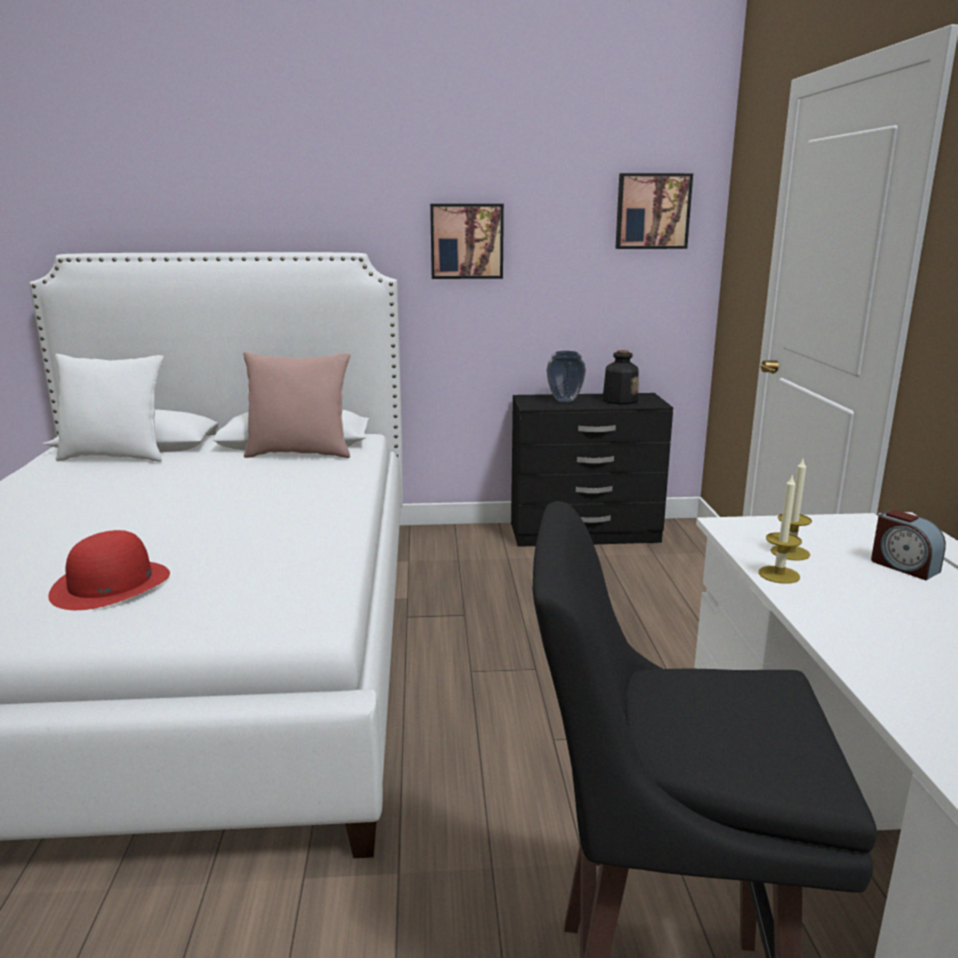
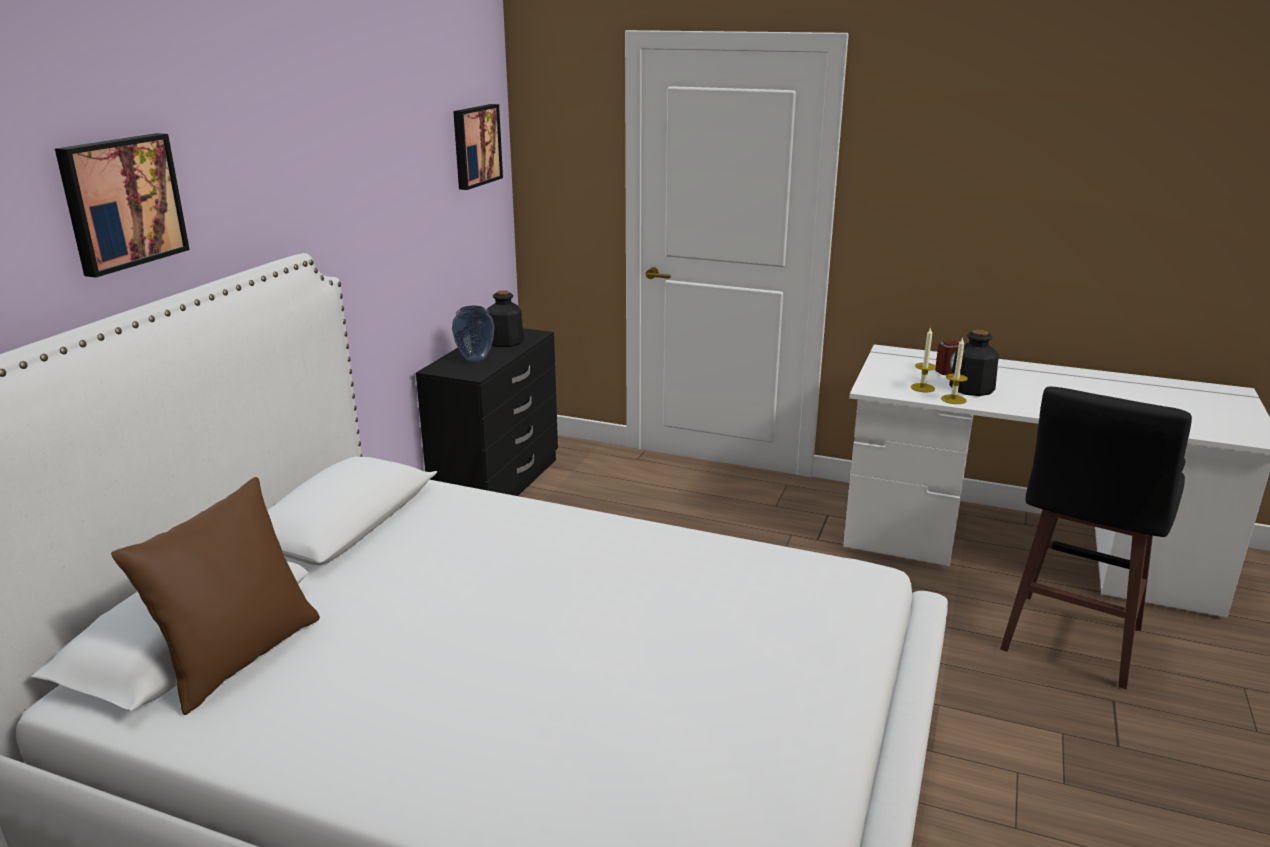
camera: 65 degrees left, 5 degrees up
red hat [48,530,170,610] -> none
white pillow [55,354,163,462] -> brown pillow [111,477,320,715]
pink pillow [243,352,350,458] -> none
picture [430,204,504,279] -> picture moved to [55,133,190,278]
none -> bottle [949,330,999,396]

